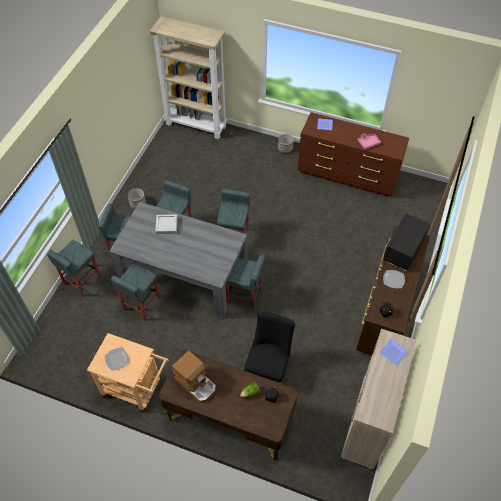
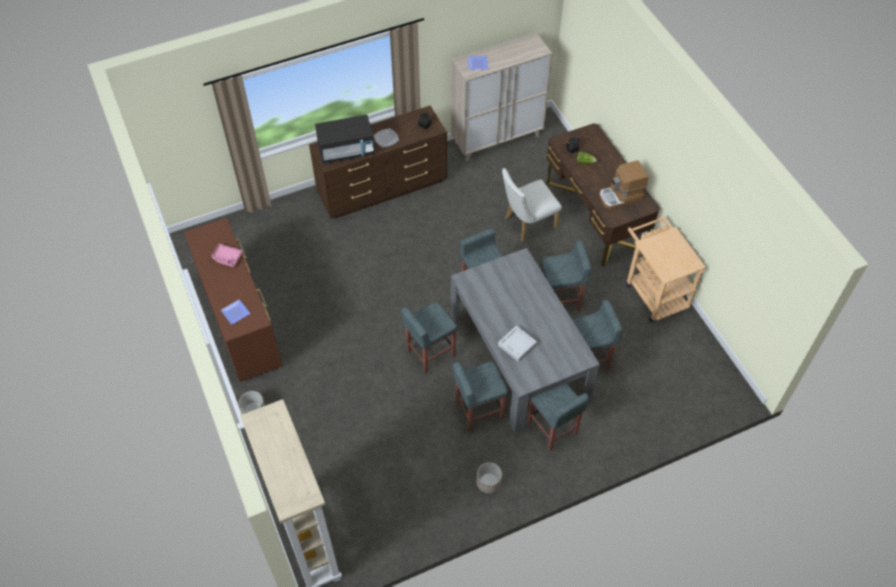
camera: 135 degrees left, 0 degrees up
grey stool [47,240,101,296] -> grey stool moved to [540,240,591,311]
plate [105,347,129,371] -> none
coffee machine [172,351,216,403] -> coffee machine turned 105 degrees counterclockwise [599,160,648,209]
black chair [244,312,295,383] -> white chair [502,168,562,242]

